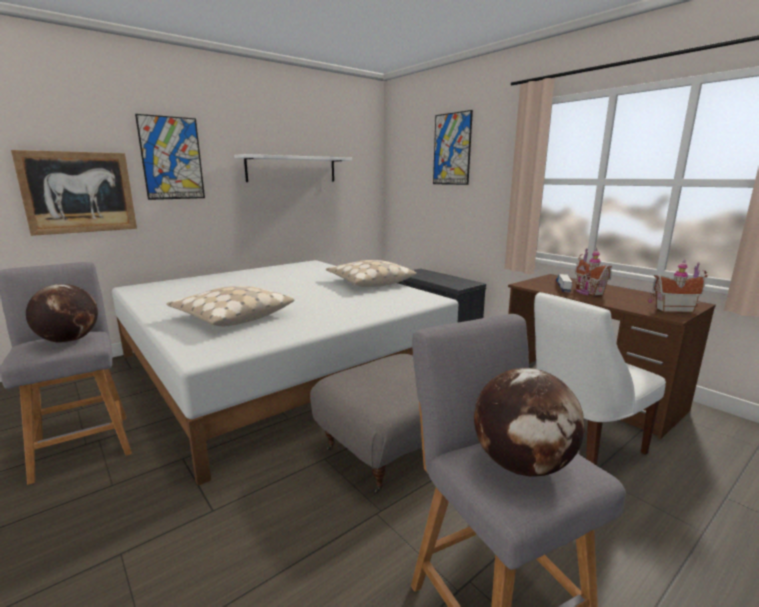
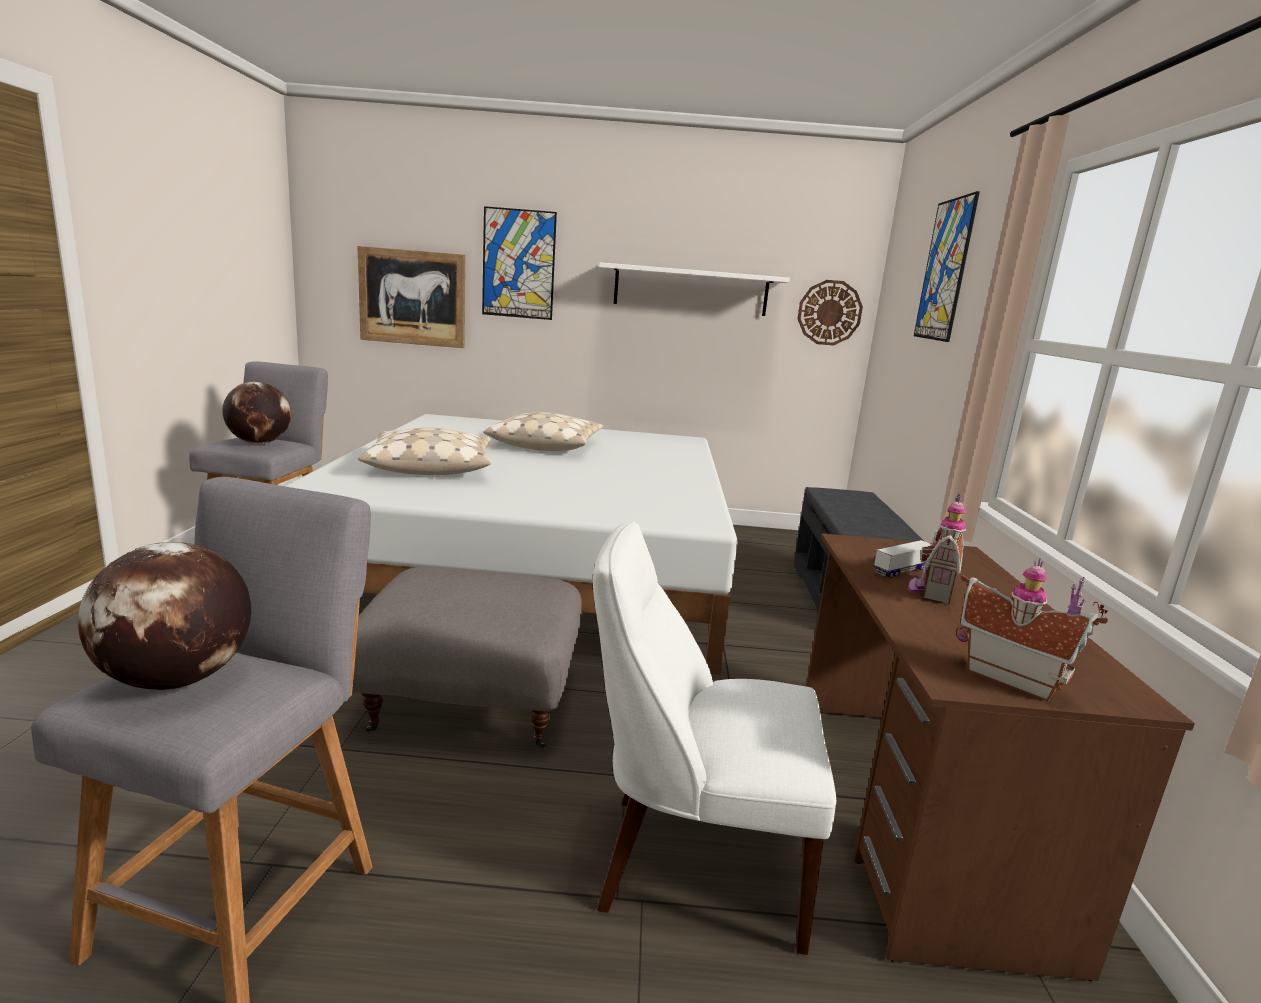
camera: 40 degrees right, 0 degrees up
beige pillow [326,260,417,287] -> beige pillow moved to [483,412,603,451]
none -> wall clock [798,280,863,346]

